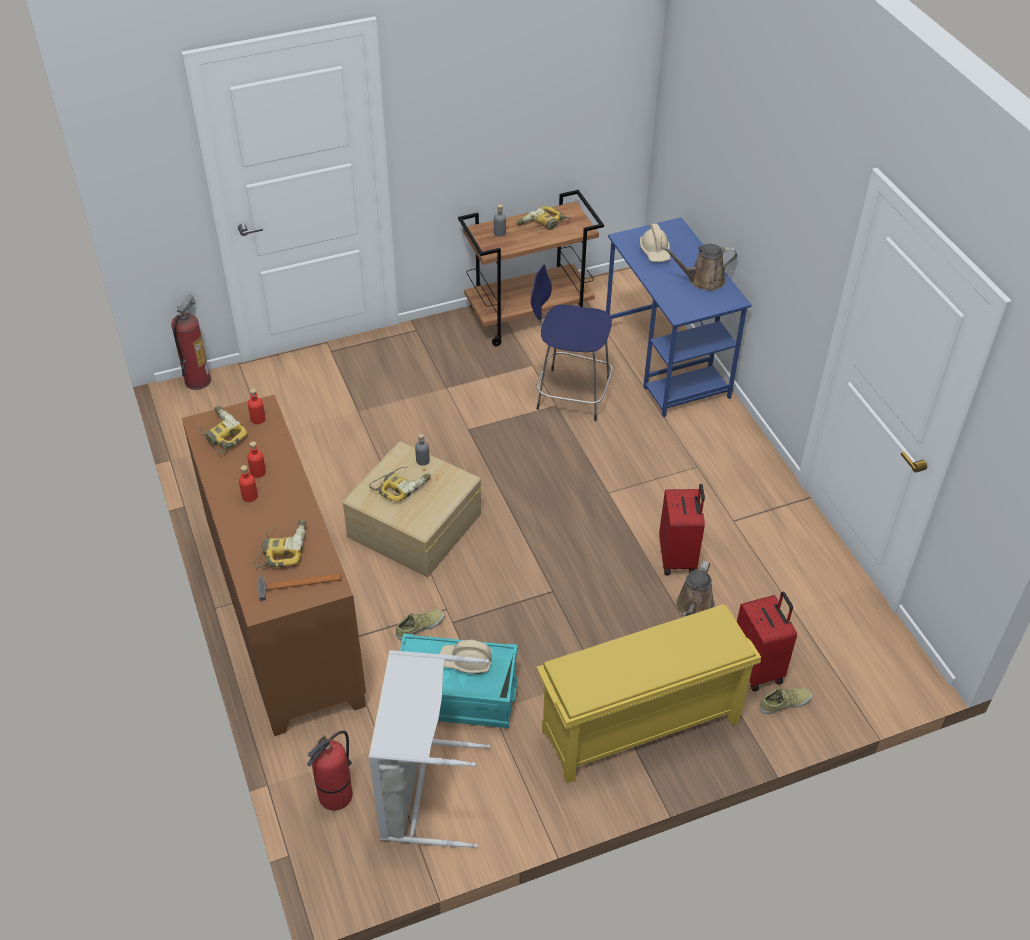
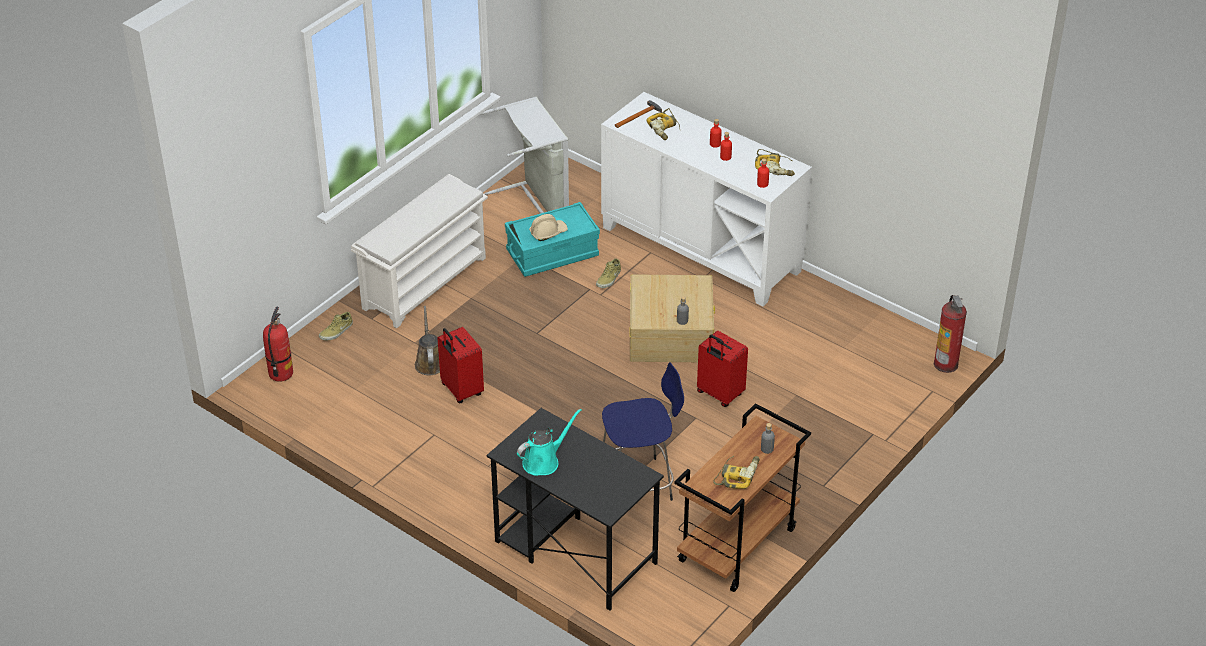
camera: 150 degrees right, 5 degrees down
brown cabinet [182,394,366,736] -> white cabinet [601,92,812,306]
fire extinguisher [307,731,352,811] -> fire extinguisher moved to [263,307,293,382]
power drill [369,467,431,502] -> none
yellow shoe rack [536,604,761,783] -> white shoe rack [351,174,488,328]
blue desk [606,217,752,417] -> black desk [487,408,664,610]
beige hard hat [640,224,670,262] -> none
brown watering can [662,244,737,291] -> turquoise watering can [517,409,581,476]
red suitcase [737,592,797,692] -> red suitcase moved to [697,331,748,407]

